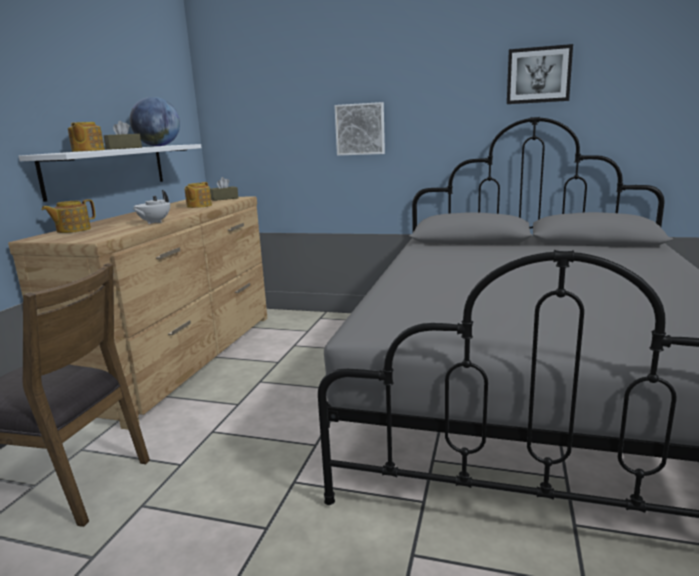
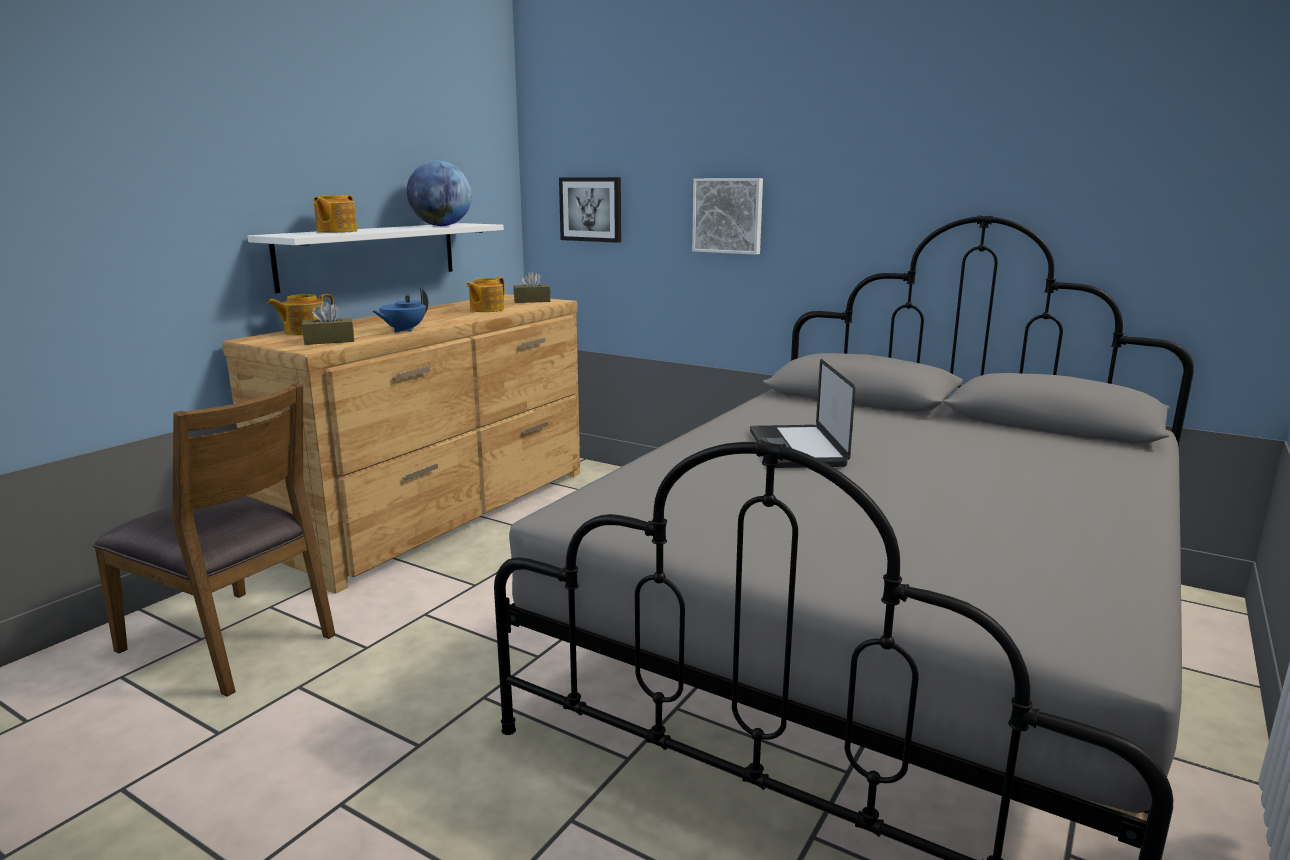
camera: 15 degrees right, 0 degrees up
brown tissue box [104,121,142,149] -> brown tissue box moved to [302,301,354,345]
white teapot [133,190,170,224] -> blue teapot [373,288,428,332]
picture [507,44,573,104] -> picture moved to [559,177,621,243]
none -> laptop [750,359,856,468]

